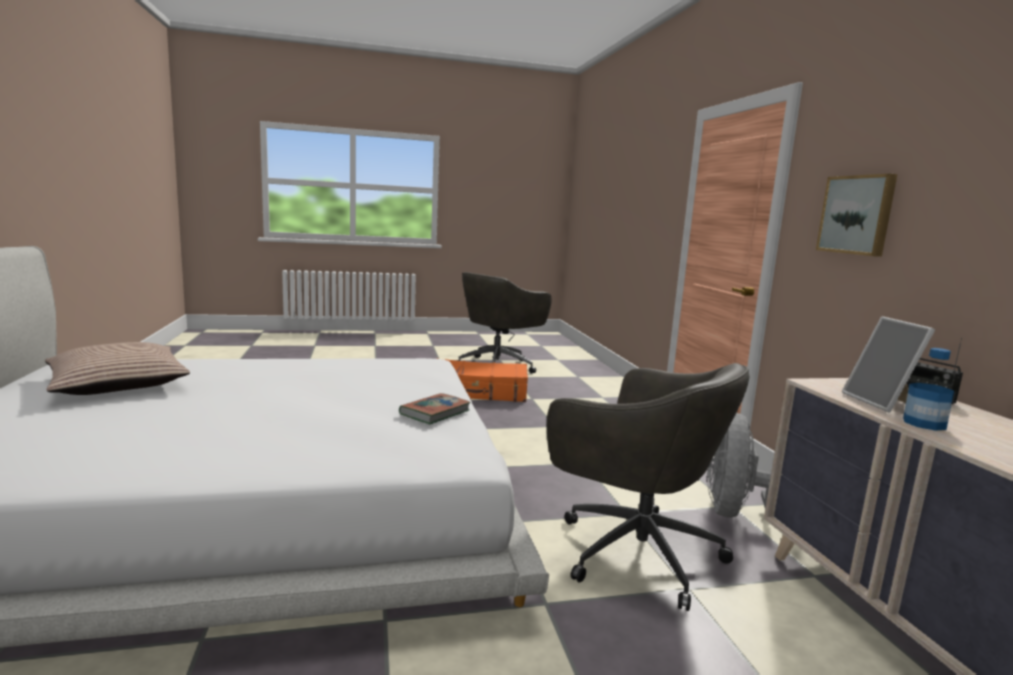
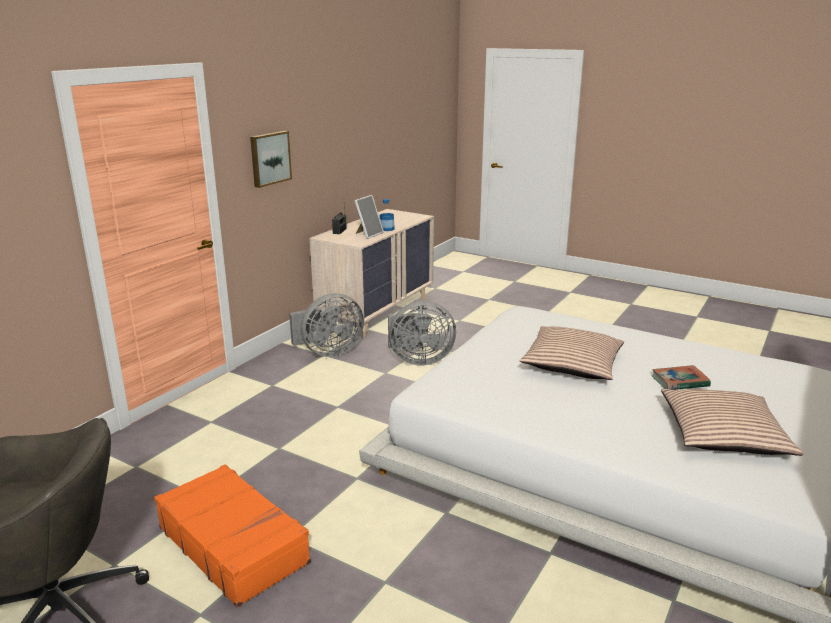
camera: 135 degrees left, 10 degrees up
book [399,393,471,424] -> book moved to [652,365,711,390]
grey office chair [547,363,750,611] -> grey fan [388,301,456,366]
none -> pillow [520,326,624,380]

